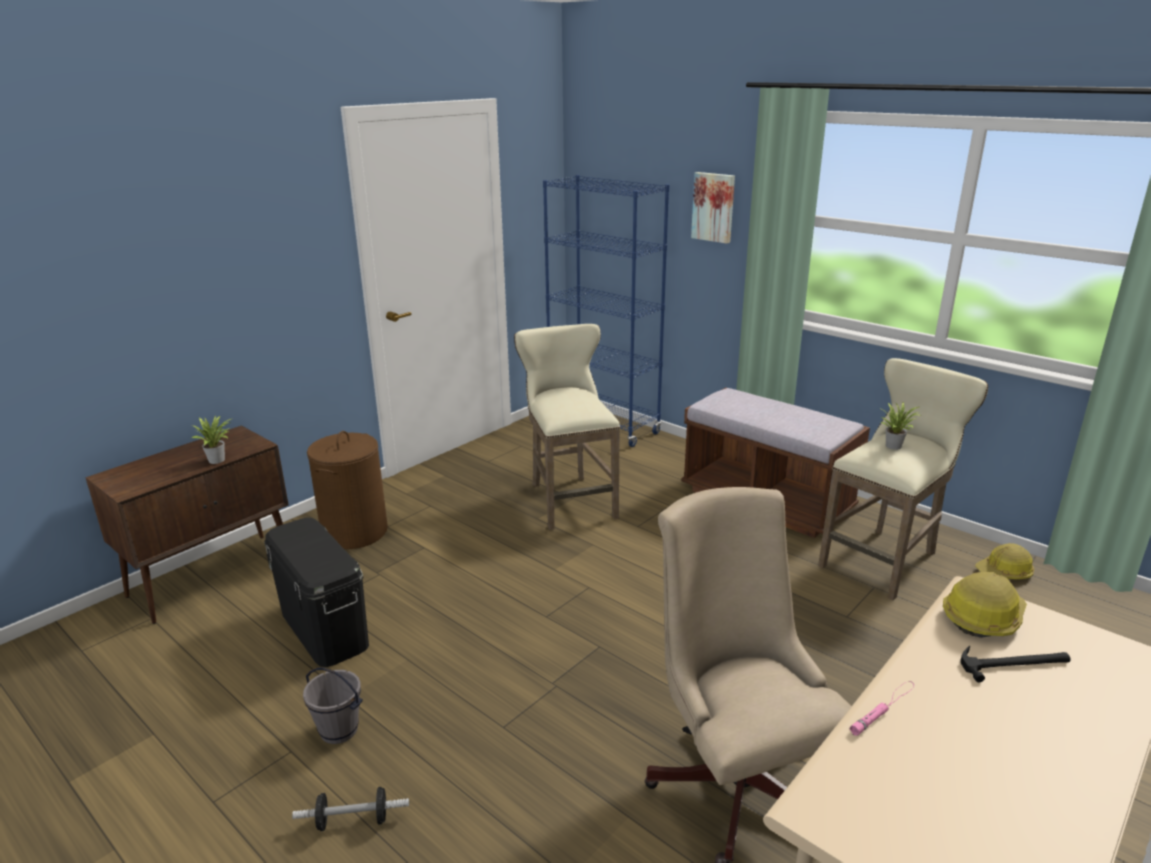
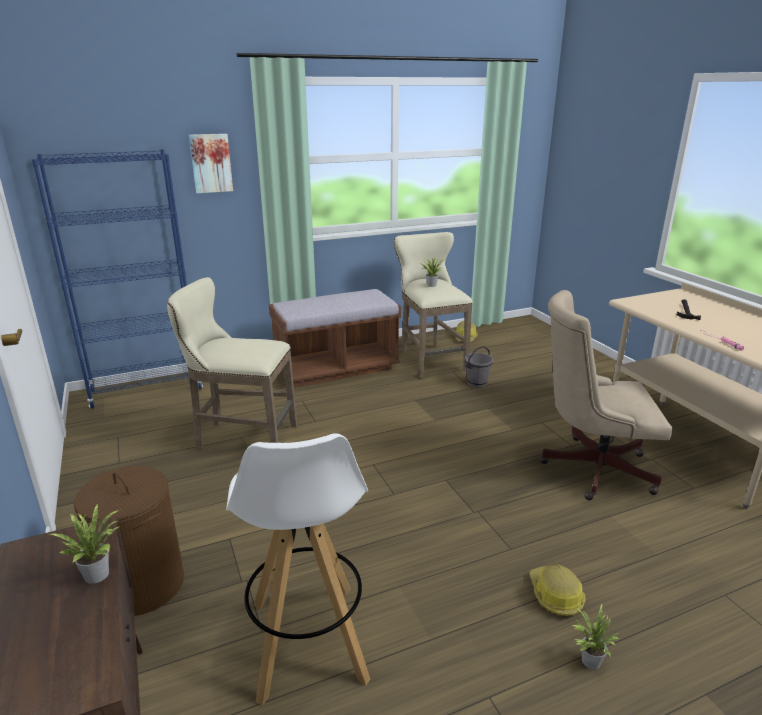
camera: 65 degrees left, 0 degrees up
black storage box [264,517,369,667] -> white stool [226,433,370,706]
dumbbell [292,787,409,831] -> potted plant [572,604,619,669]
grey bucket [303,667,363,744] -> grey bucket moved to [465,346,493,388]
hard hat [943,572,1027,638] -> hard hat moved to [529,564,586,616]

